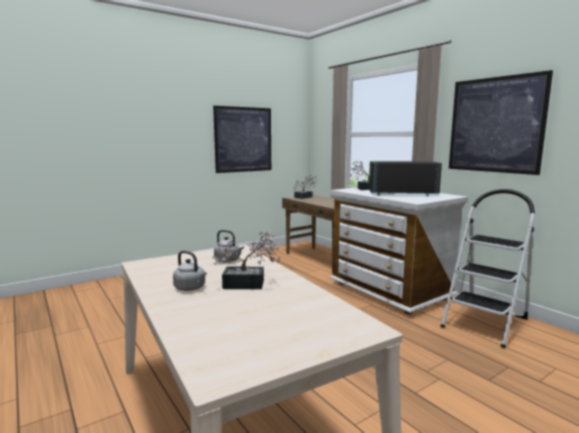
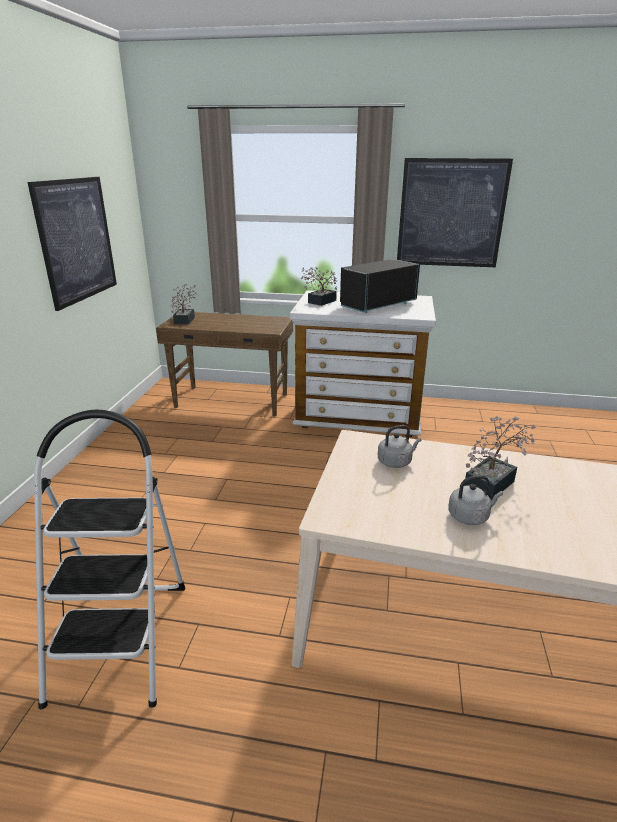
camera: 45 degrees left, 15 degrees up
step ladder [440,189,535,348] -> step ladder moved to [34,410,185,709]

